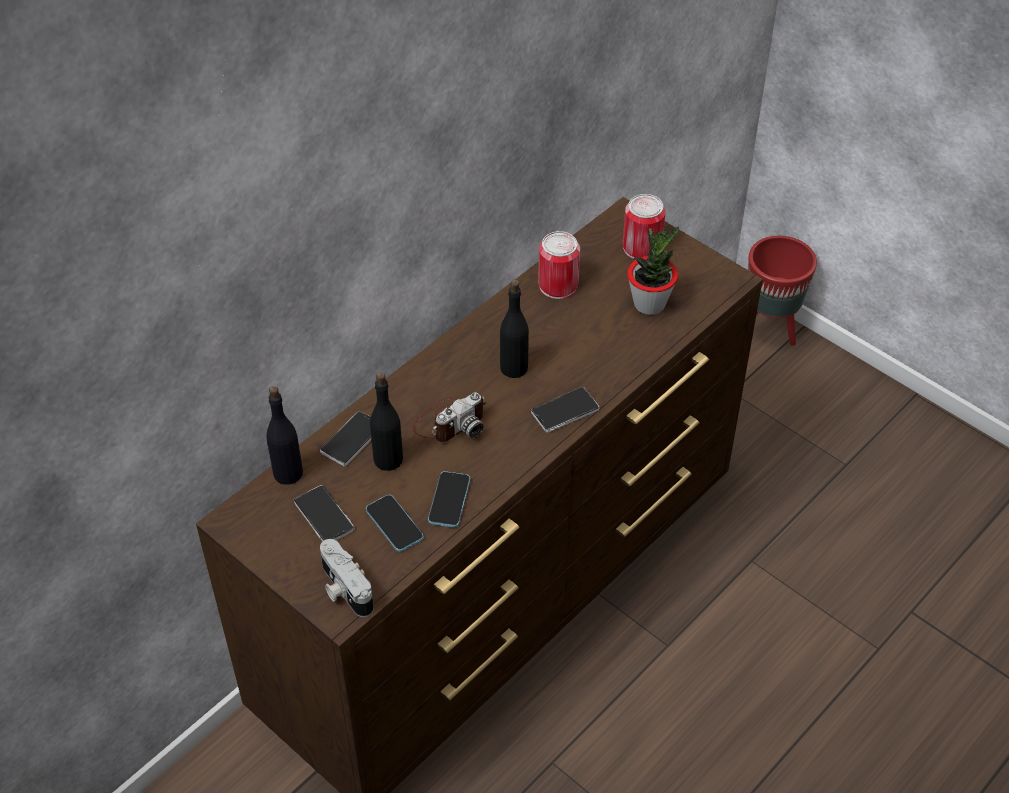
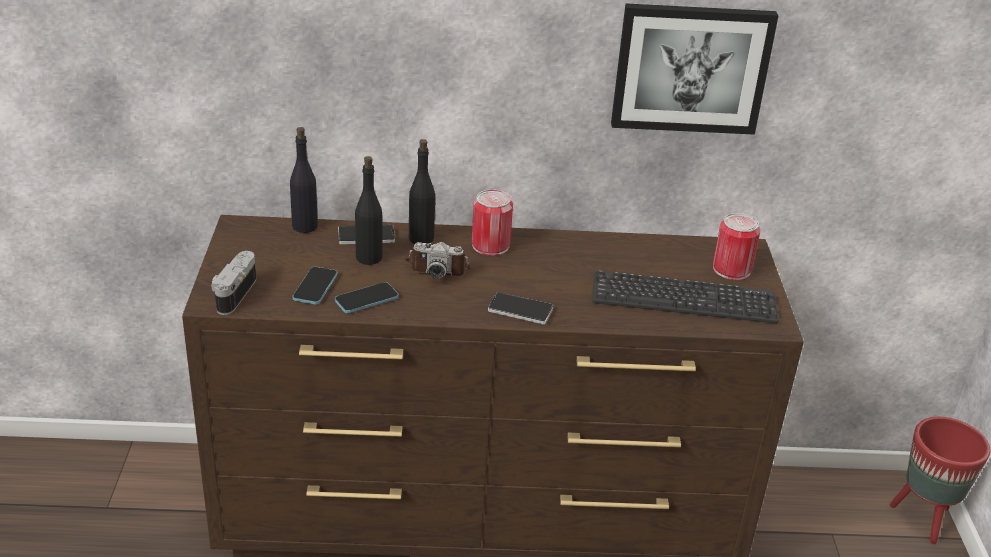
camera: 45 degrees right, 15 degrees down
phone [294,485,354,542] -> none
black bottle [500,280,529,378] -> black bottle moved to [409,139,435,244]
can [538,231,580,299] -> can moved to [472,189,513,256]
potted plant [627,227,679,315] -> keyboard [592,270,779,324]
none -> picture [611,3,779,135]

